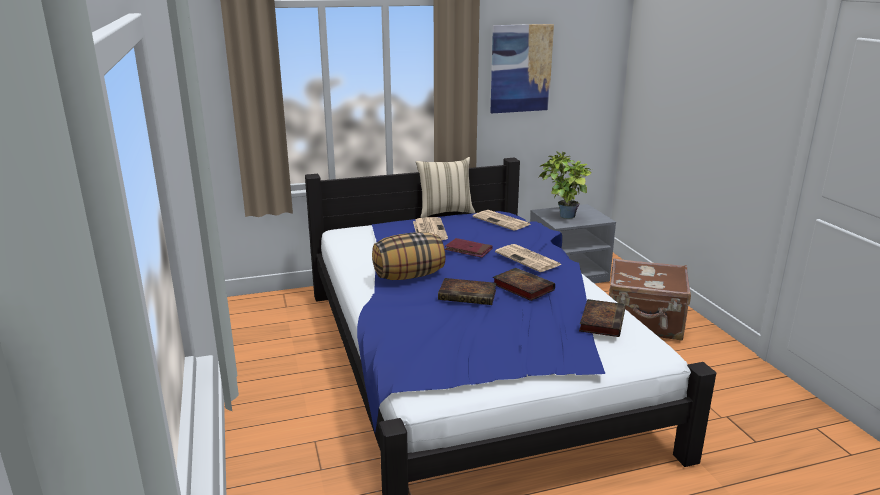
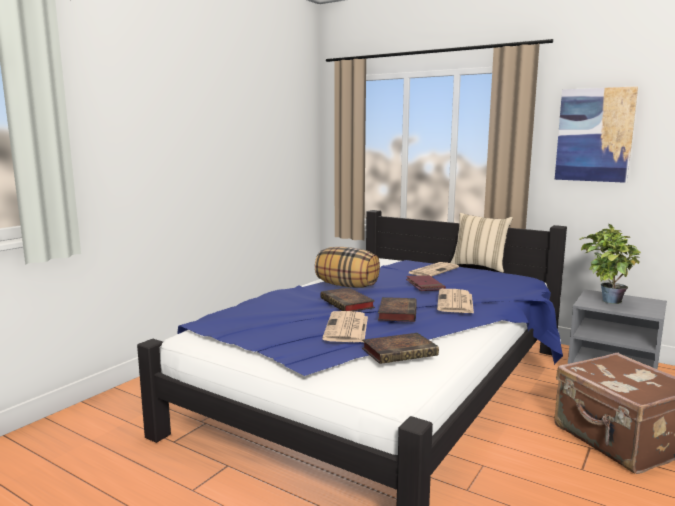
camera: 50 degrees right, 10 degrees down
newspaper [473,210,531,231] -> newspaper moved to [322,311,368,342]

